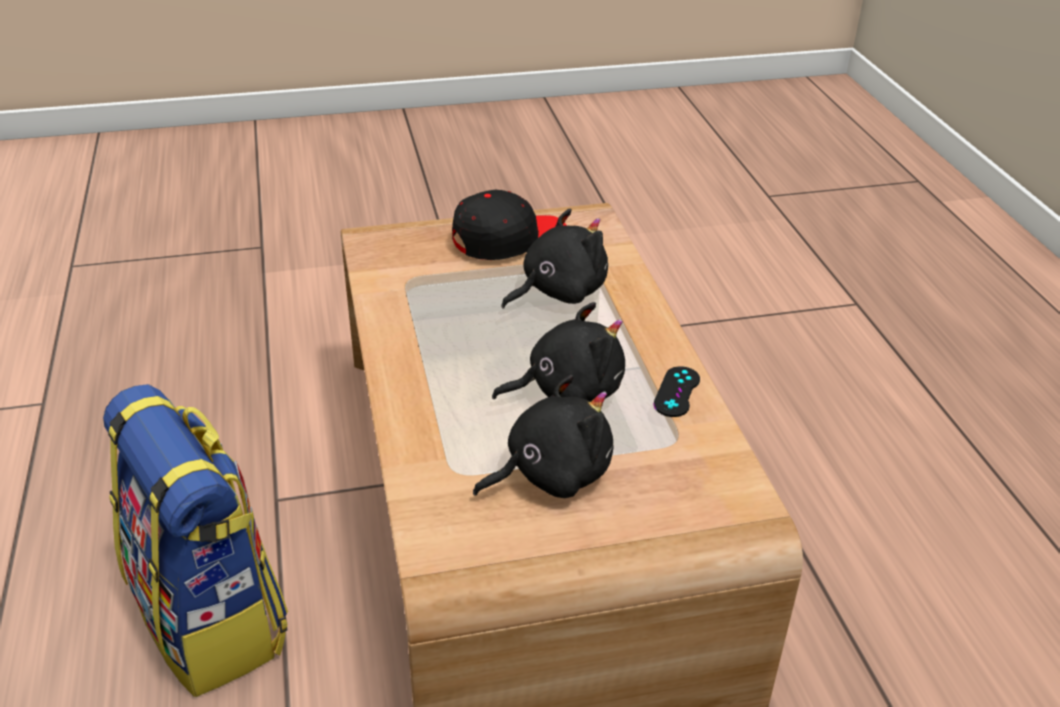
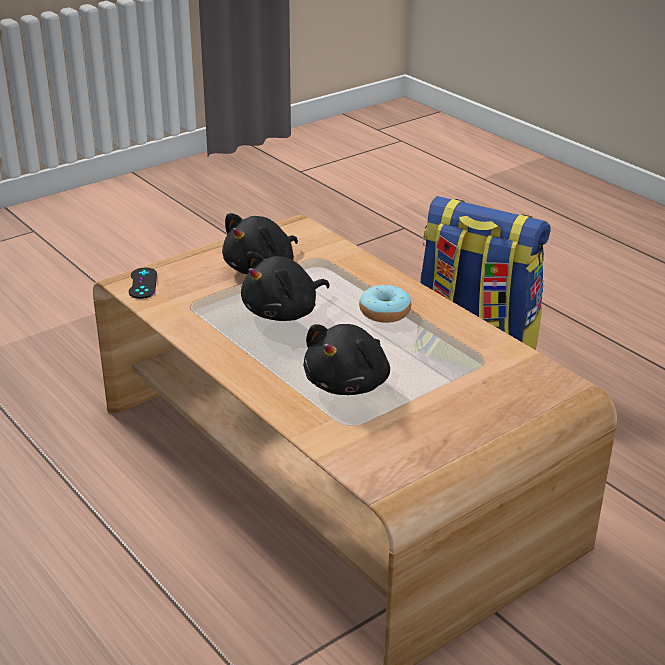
camera: 155 degrees right, 5 degrees down
black cap [452,190,567,260] -> none
black game controller [653,366,700,417] -> black game controller moved to [128,268,157,299]
none -> donut [359,285,411,323]

